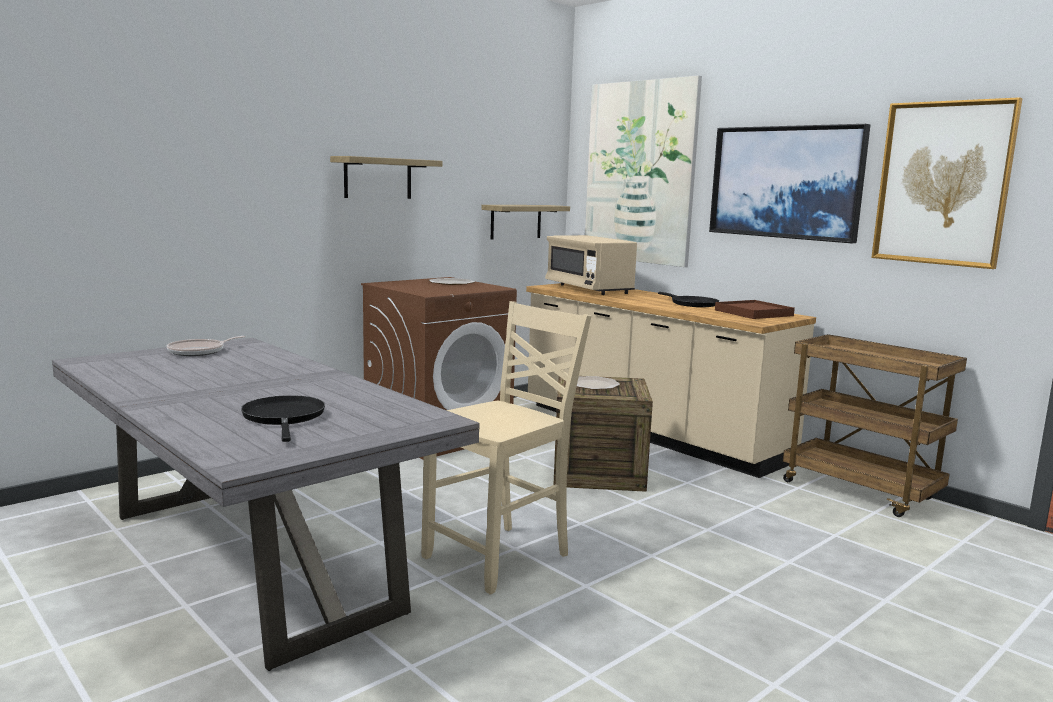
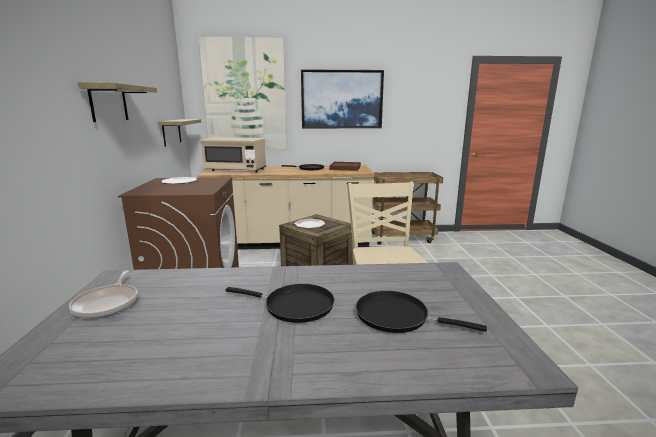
camera: 50 degrees left, 5 degrees up
picture [871,97,1022,269] -> none
none -> black frying pan [225,284,334,323]

